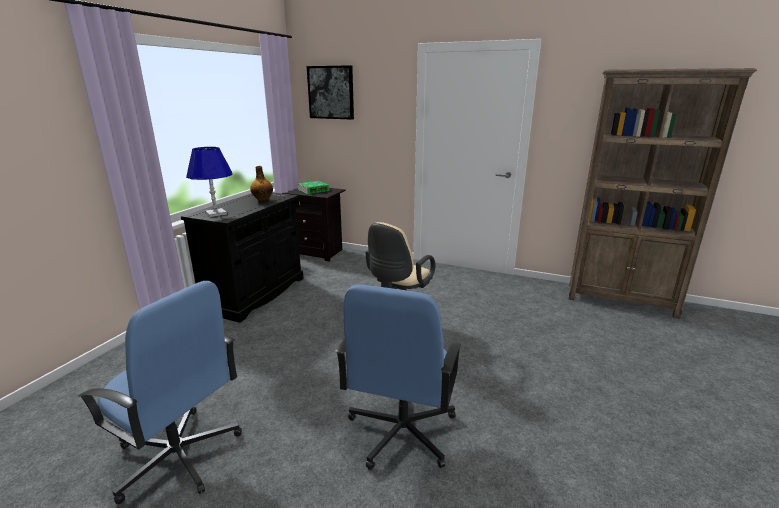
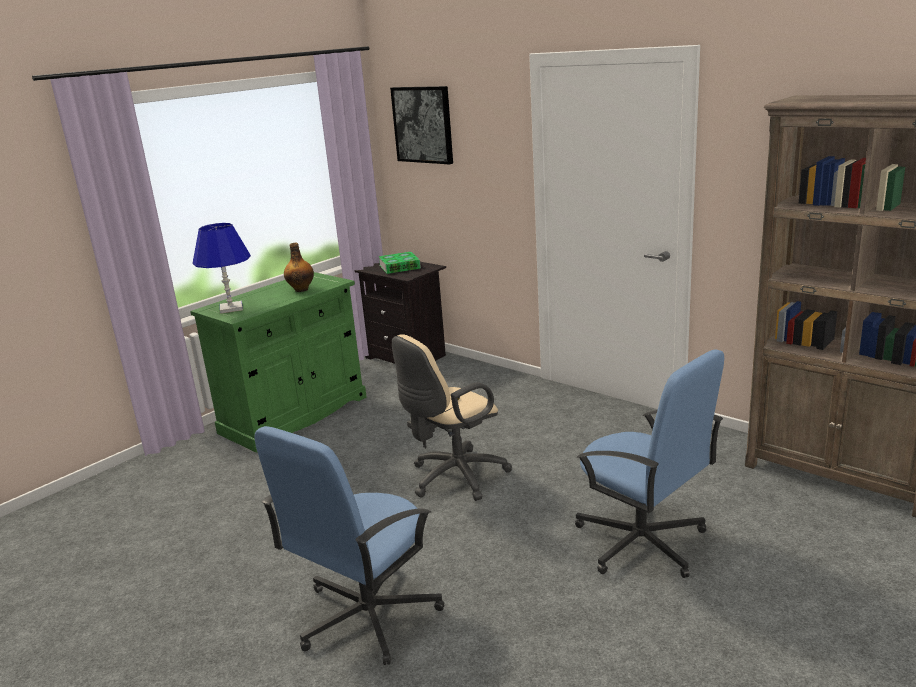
camera: 20 degrees right, 0 degrees up
blue office chair [77,281,242,504] -> blue office chair moved to [575,349,724,578]
black cabinet [181,192,304,323] -> green cabinet [190,272,367,453]

